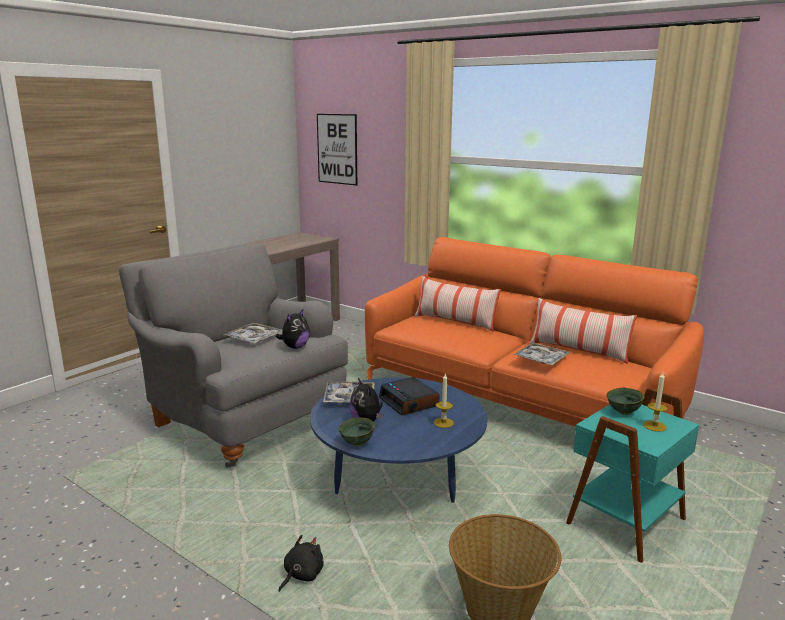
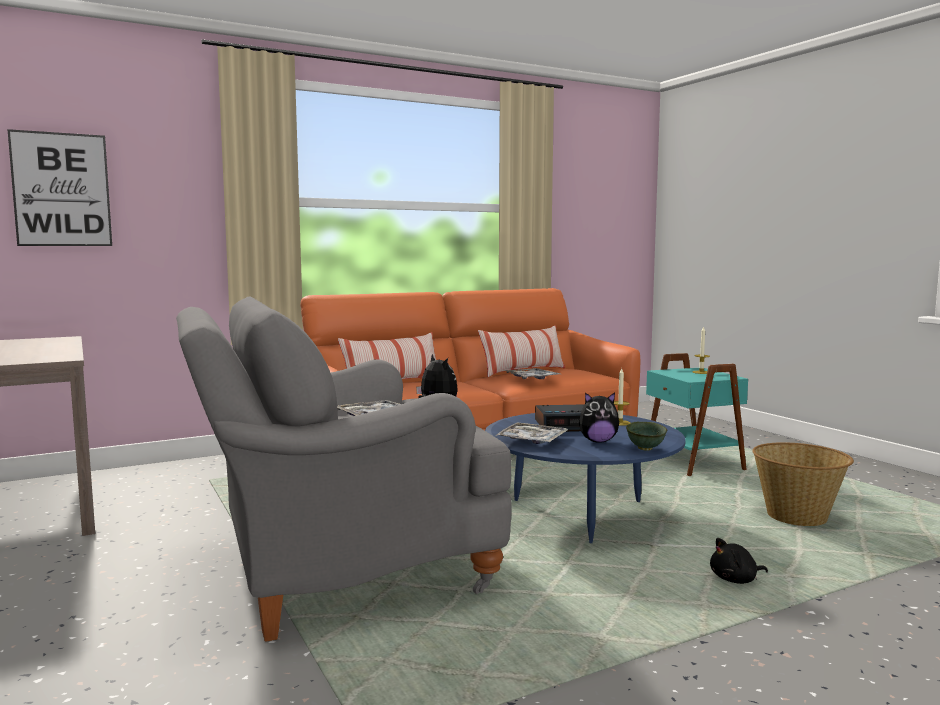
camera: 65 degrees left, 10 degrees down
black plush toy [279,535,324,592] -> black plush toy turned 75 degrees counterclockwise [710,538,768,584]
green bowl [606,388,644,415] -> none

